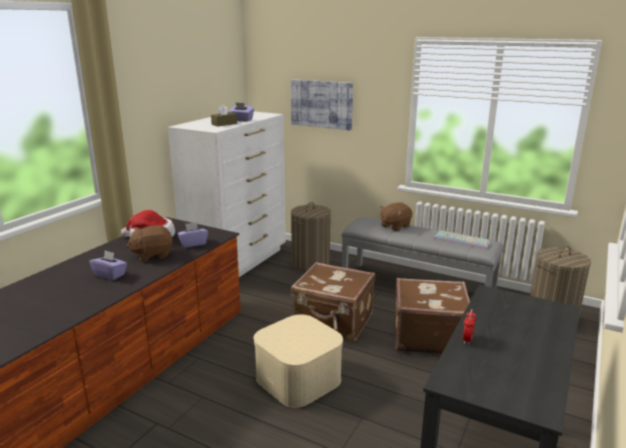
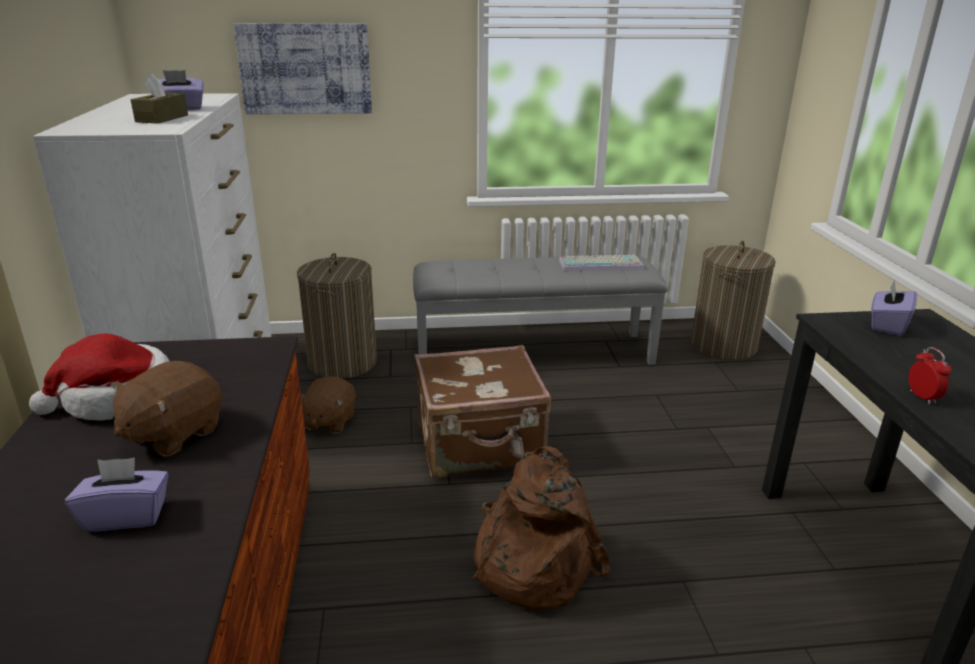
camera: 35 degrees left, 5 degrees up
purple tissue box [177,222,208,248] -> purple tissue box moved to [871,279,917,336]
beige storage box [253,314,343,408] -> brown backpack [472,446,610,610]
brown plush toy [380,202,412,231] -> brown plush toy moved to [301,376,356,434]
brown suitcase [395,278,470,354] -> none

